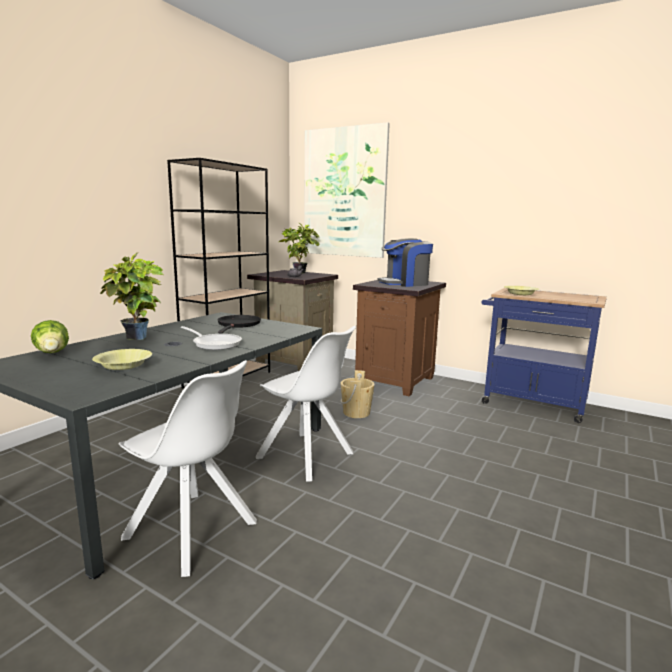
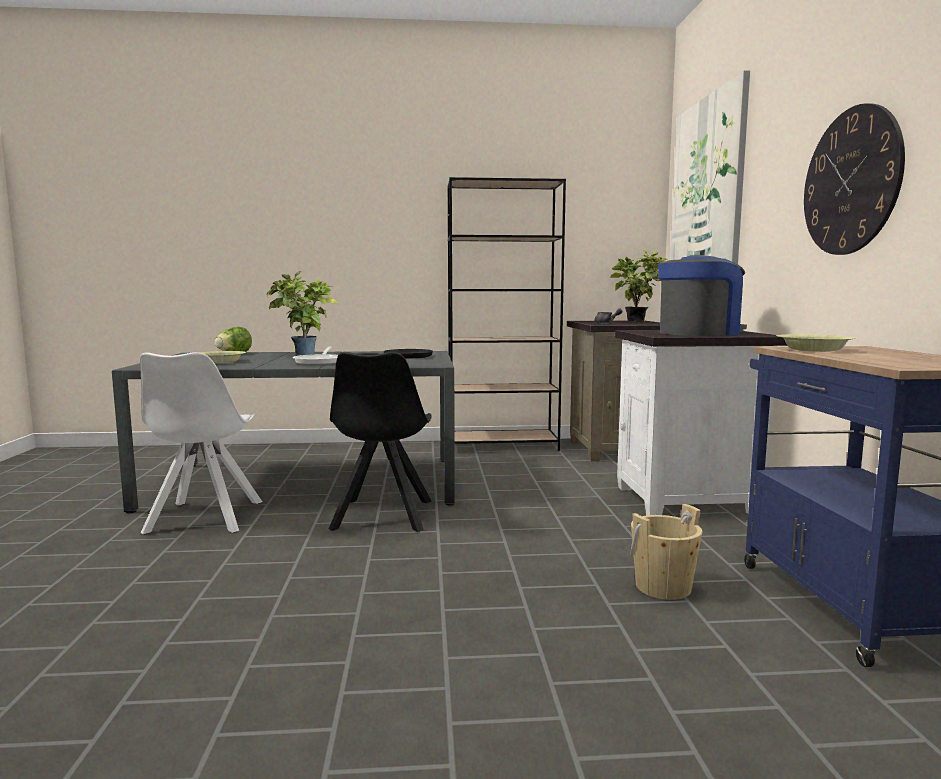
camera: 55 degrees right, 5 degrees down
white chair [256,326,356,481] -> black chair [329,352,432,532]
beige bucket [340,370,375,418] -> beige bucket moved to [630,504,702,600]
brown cabinet [353,280,446,396] -> white cabinet [615,330,787,515]
coffee machine [377,238,433,287] -> coffee machine turned 120 degrees clockwise [658,255,747,336]
none -> wall clock [804,103,905,255]

